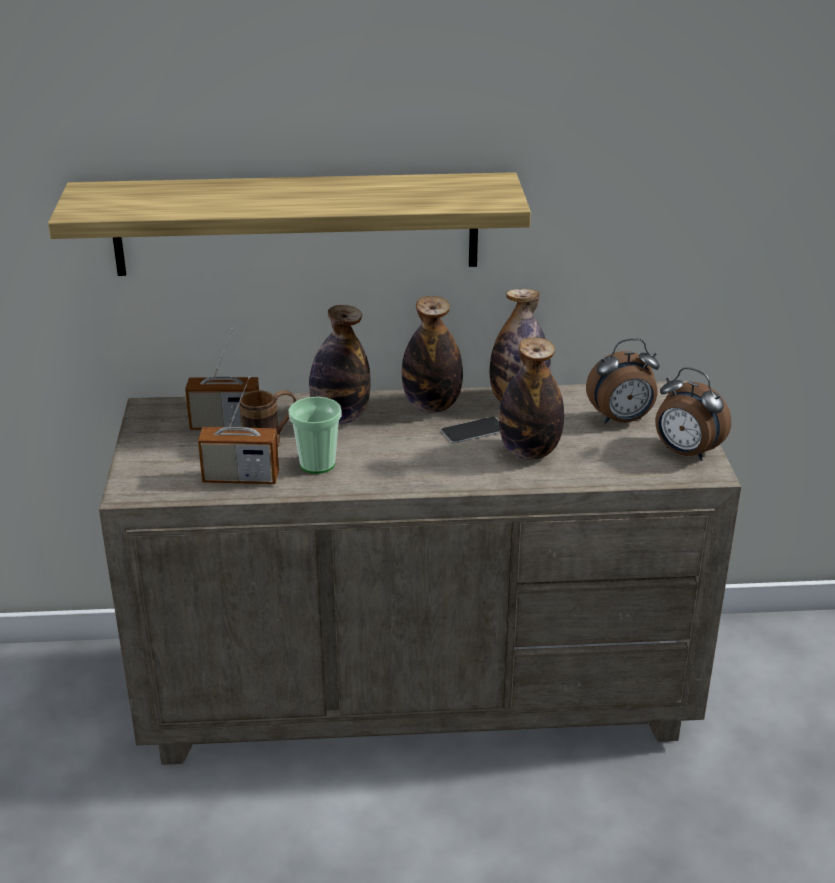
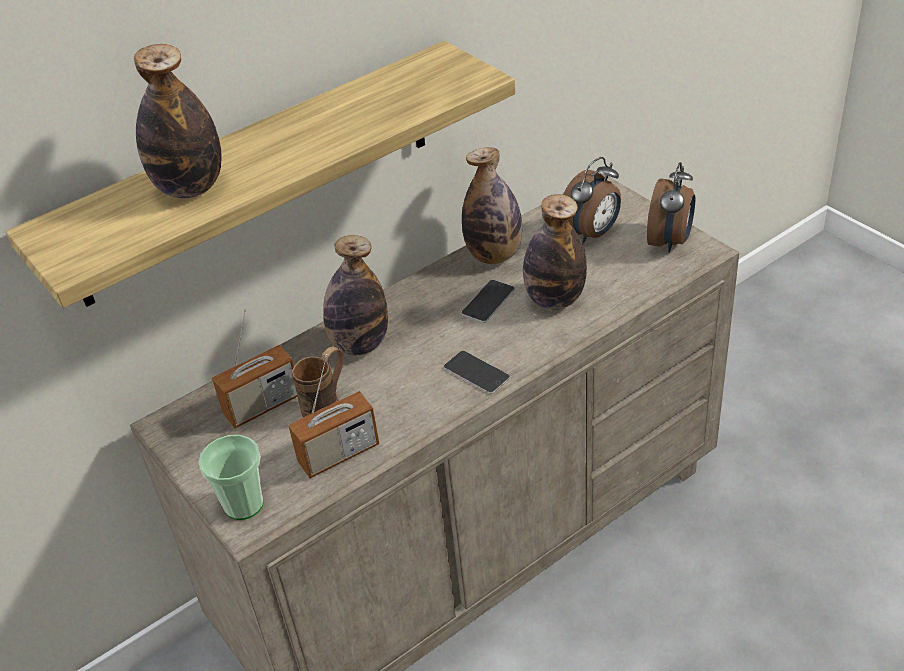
camera: 30 degrees left, 10 degrees up
cup [288,397,342,474] -> cup moved to [198,435,263,520]
bottle [402,296,463,413] -> bottle moved to [134,44,222,198]
alarm clock [655,367,731,461] -> alarm clock turned 75 degrees counterclockwise [647,162,695,253]
none -> phone [443,351,510,394]

